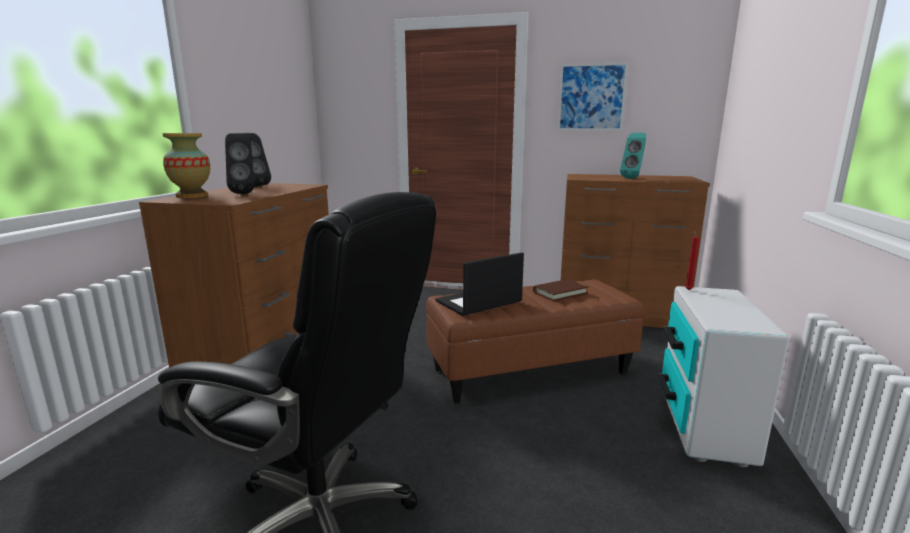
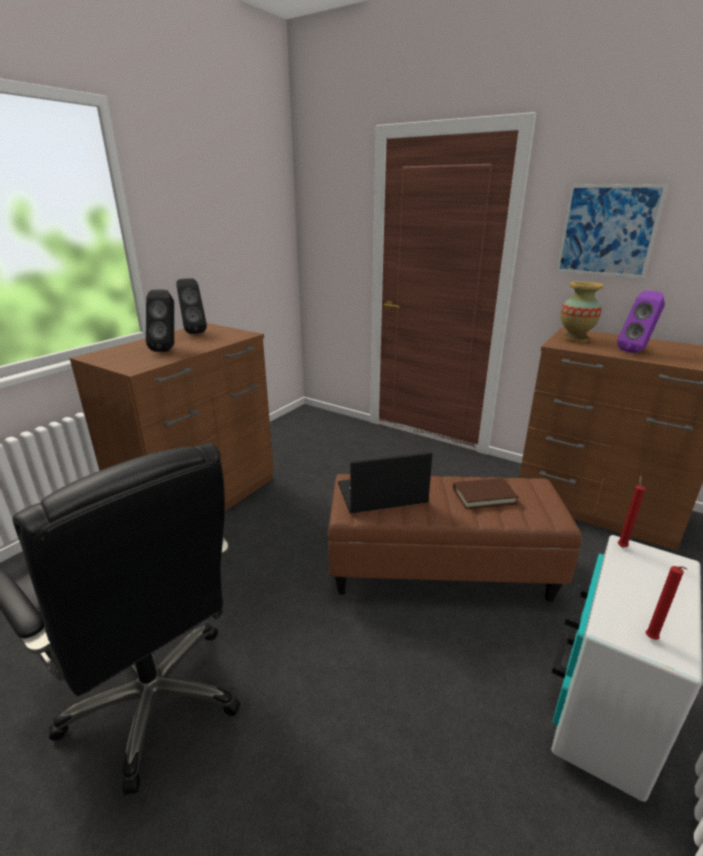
camera: 20 degrees right, 10 degrees up
vase [163,133,210,198] -> vase moved to [561,281,604,343]
turquoise speaker [620,133,646,179] -> purple speaker [617,290,665,353]
none -> red candle [645,566,687,640]

